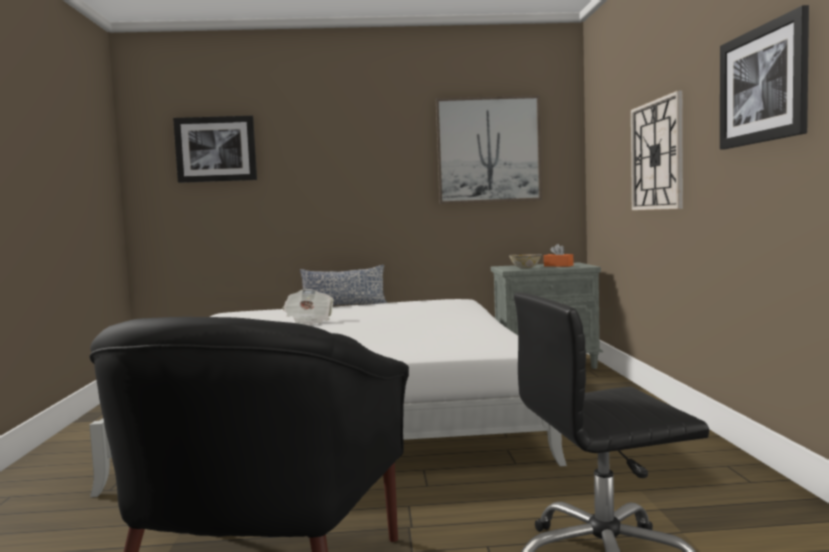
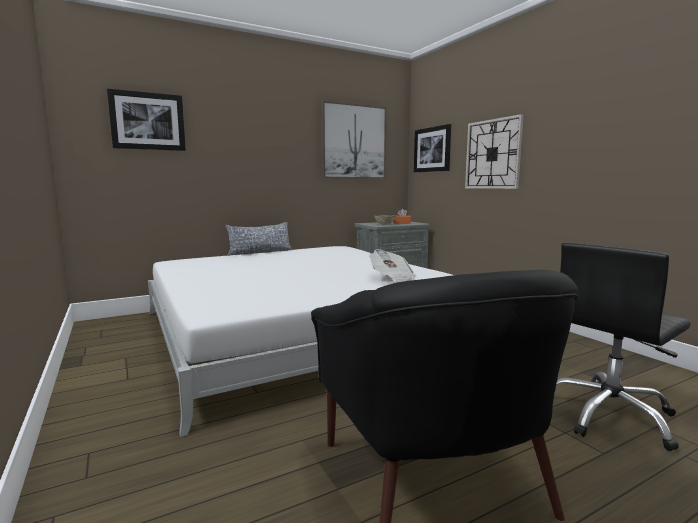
camera: 25 degrees left, 5 degrees up
newspaper [283,289,334,325] -> newspaper moved to [369,249,415,282]
picture [720,5,809,149] -> picture moved to [414,124,451,173]

